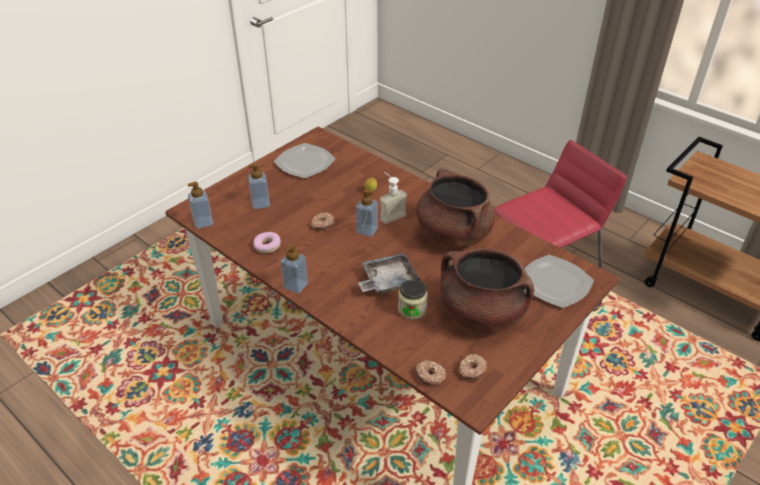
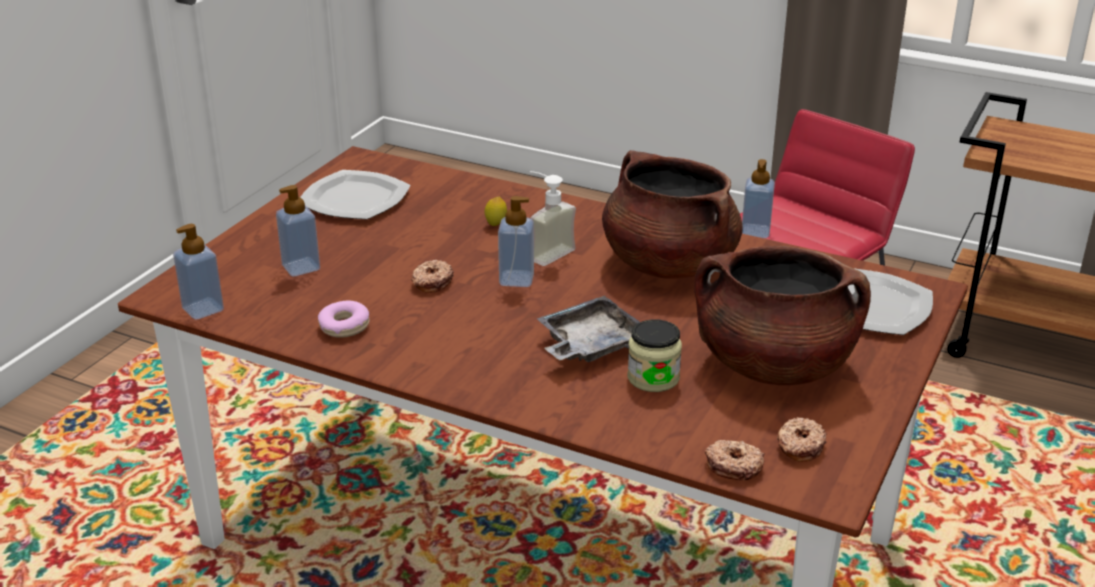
camera: 15 degrees left, 10 degrees down
soap dispenser [280,243,308,294] -> soap dispenser moved to [742,159,775,238]

